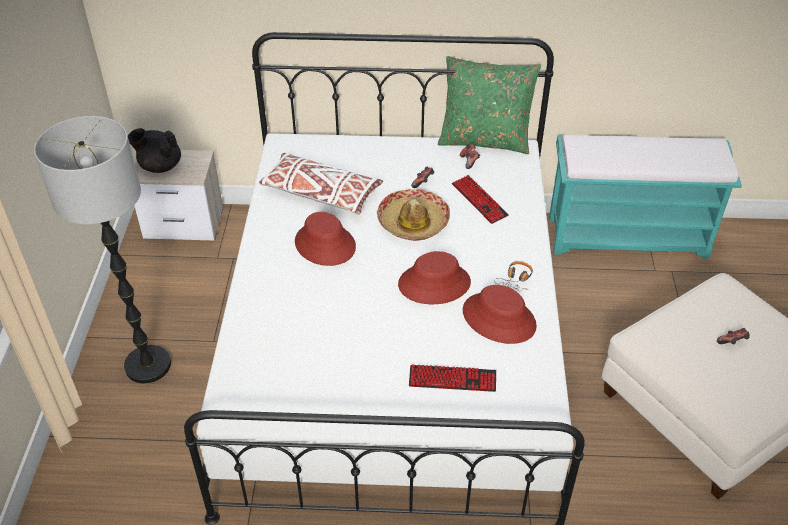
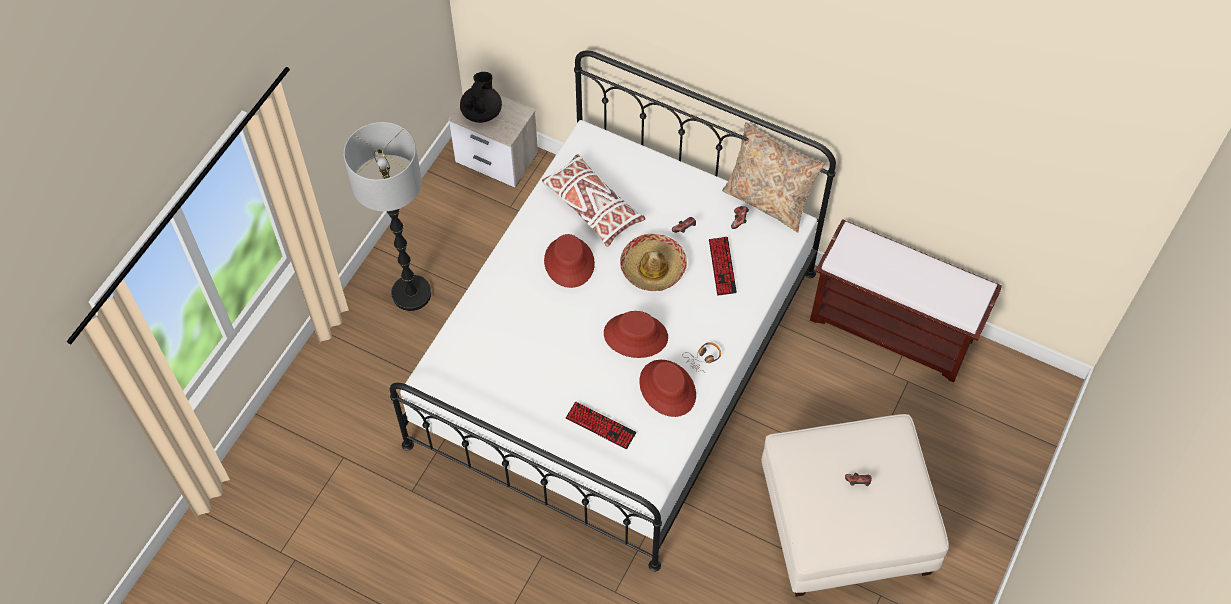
camera: 25 degrees right, 15 degrees up
black teapot [128,128,181,173] -> black teapot turned 75 degrees clockwise [460,72,502,123]
green pillow [438,56,541,154] -> beige pillow [722,122,825,233]
turquoise bench [549,135,742,259] -> brown bench [810,219,1002,382]

